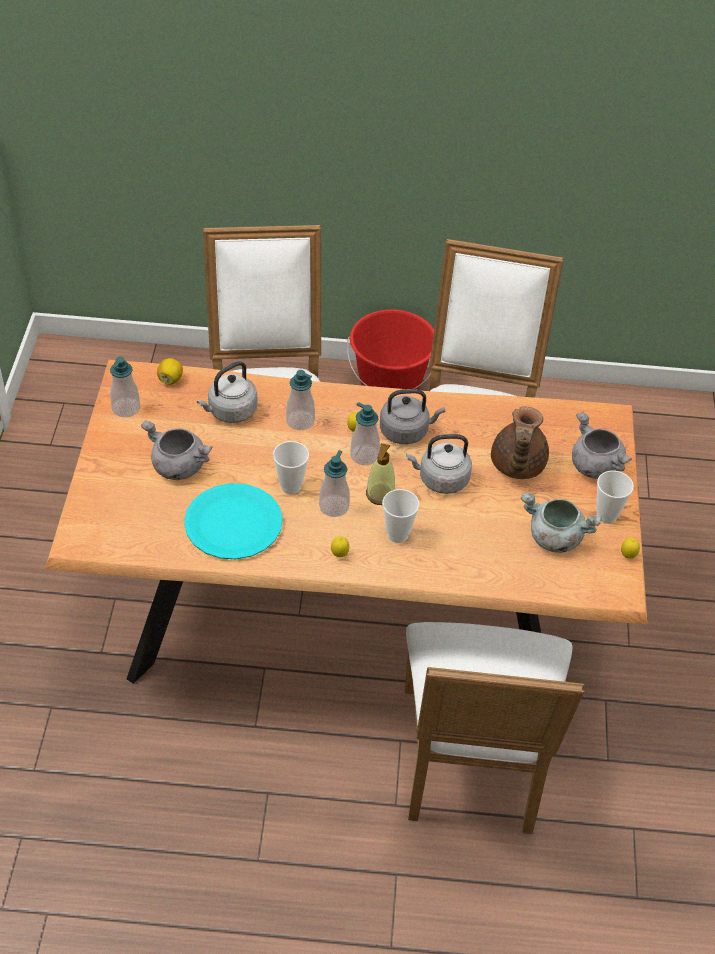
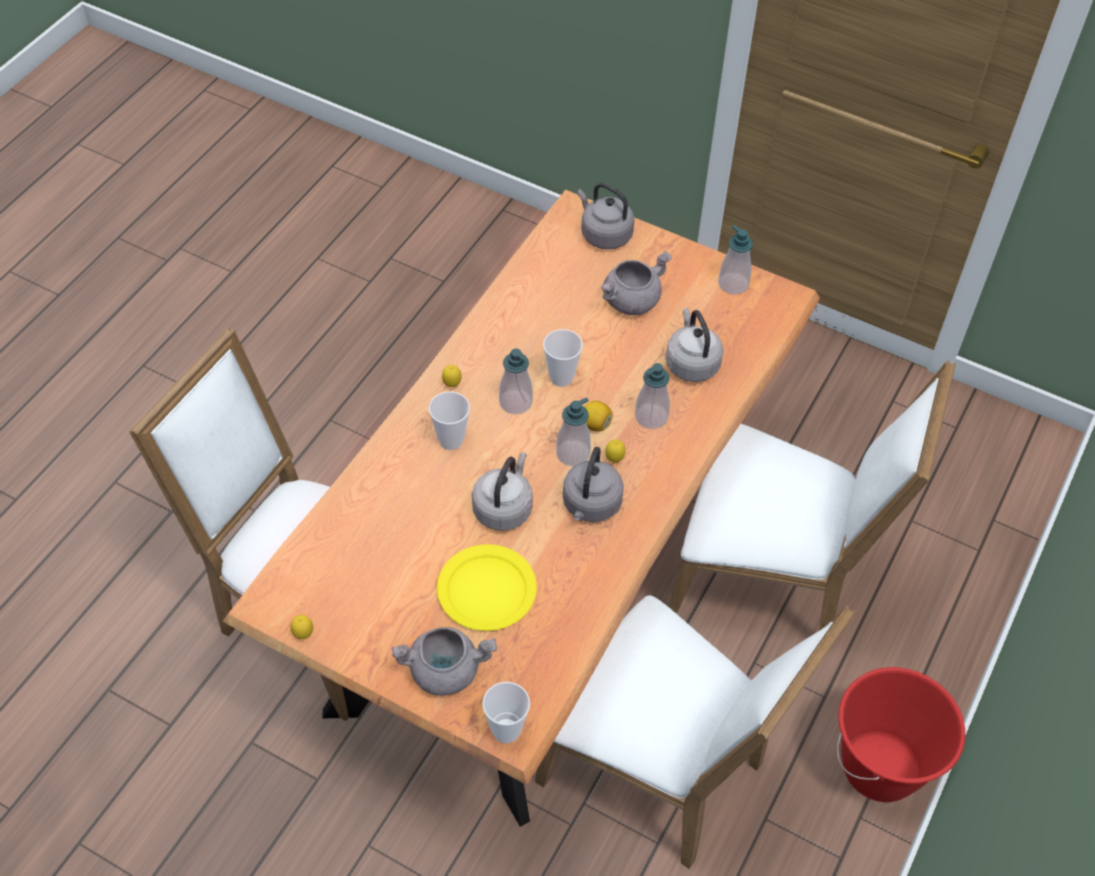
camera: 115 degrees right, 5 degrees up
lemon [157,358,183,385] -> lemon moved to [585,401,613,432]
turquoise plate [184,483,283,559] -> none
soap dispenser [366,443,395,505] -> none
brown teapot [491,407,549,479] -> yellow plate [437,544,537,631]
grey cooking pot [521,492,602,553] -> none
cup [596,471,634,524] -> cup moved to [482,682,530,744]
none -> grey kettle [577,183,634,249]

